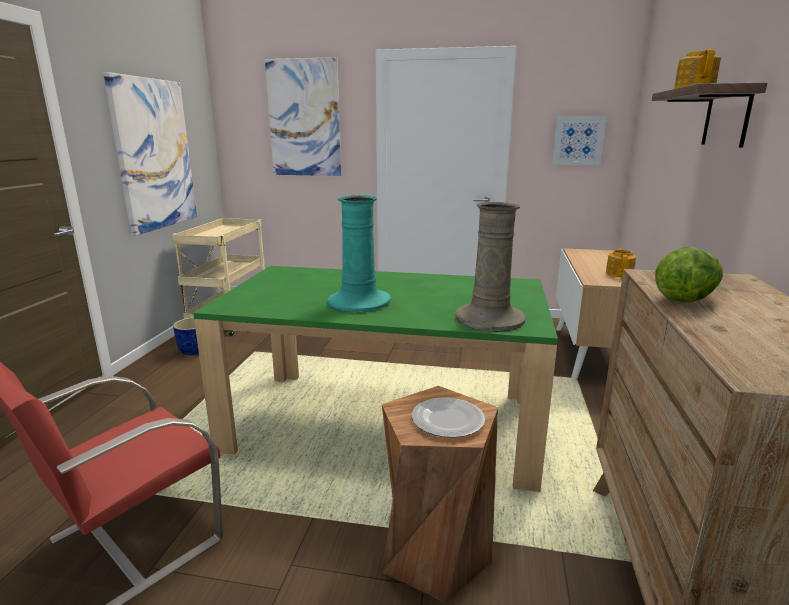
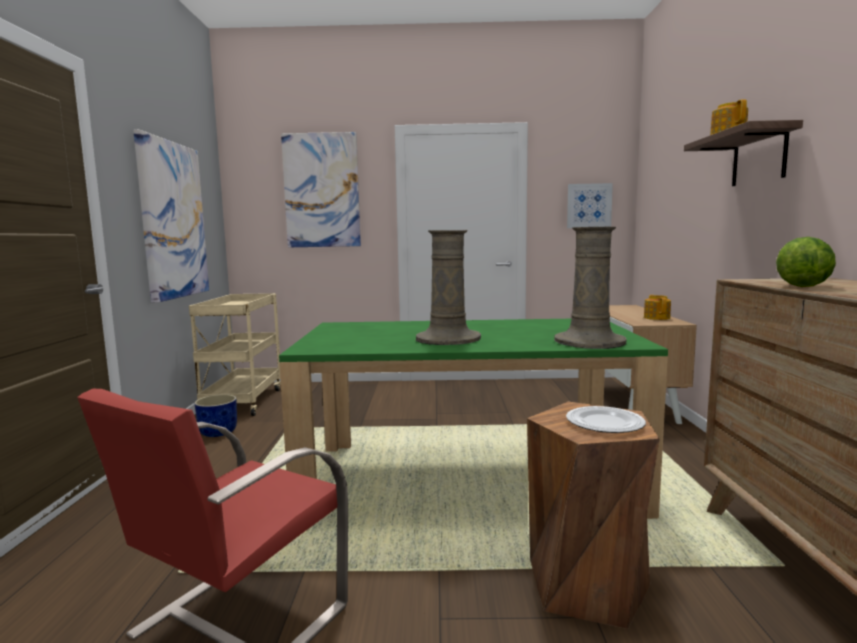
camera: 10 degrees left, 10 degrees down
turquoise vase [328,195,391,312] -> beige vase [416,230,481,345]

